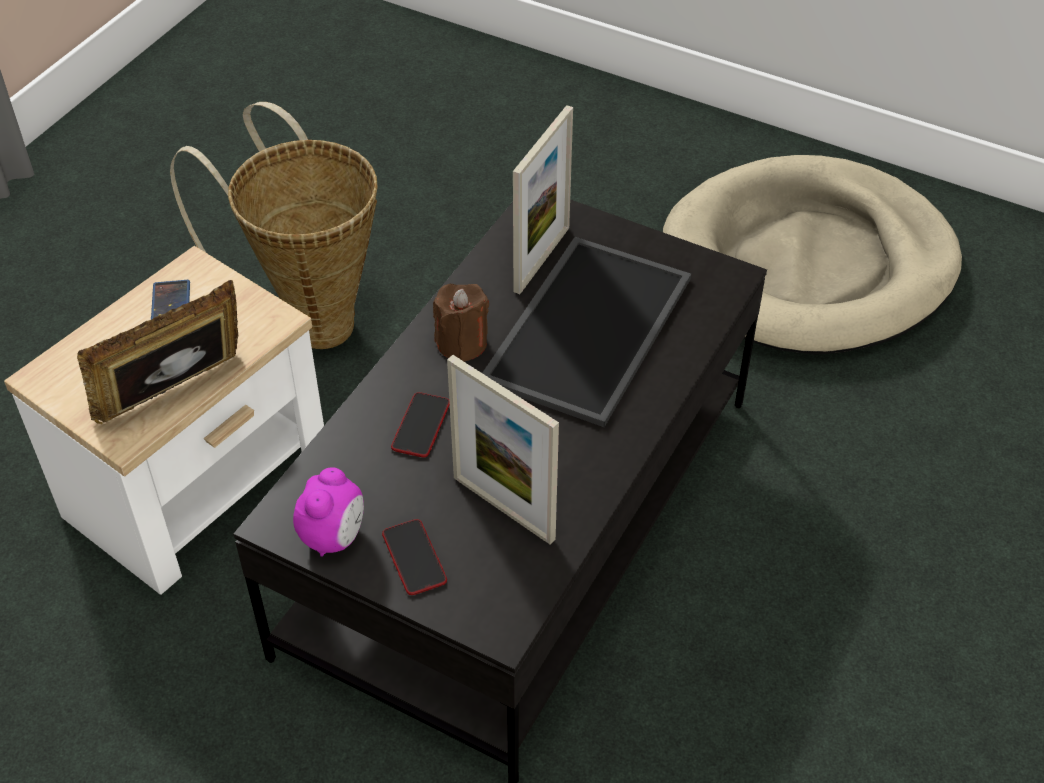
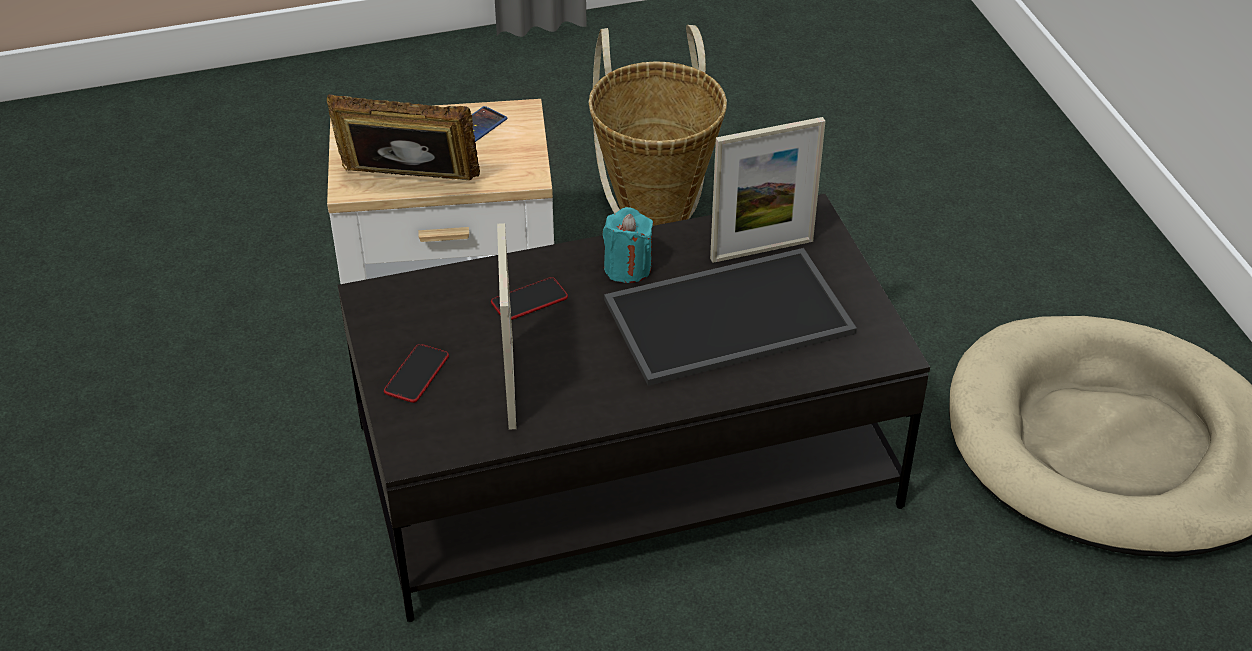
camera: 45 degrees right, 5 degrees down
alarm clock [293,467,364,557] -> none
brown candle [433,284,489,362] -> turquoise candle [603,207,653,283]

